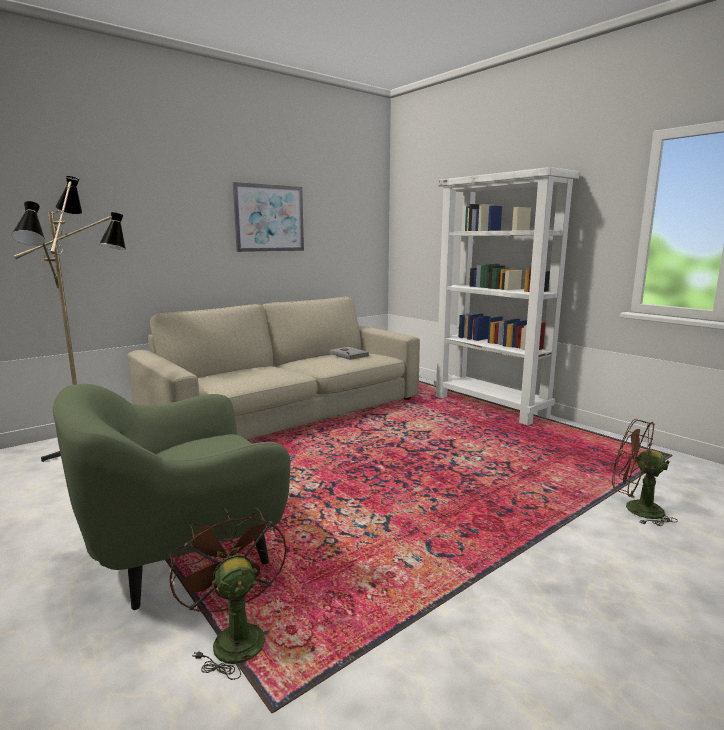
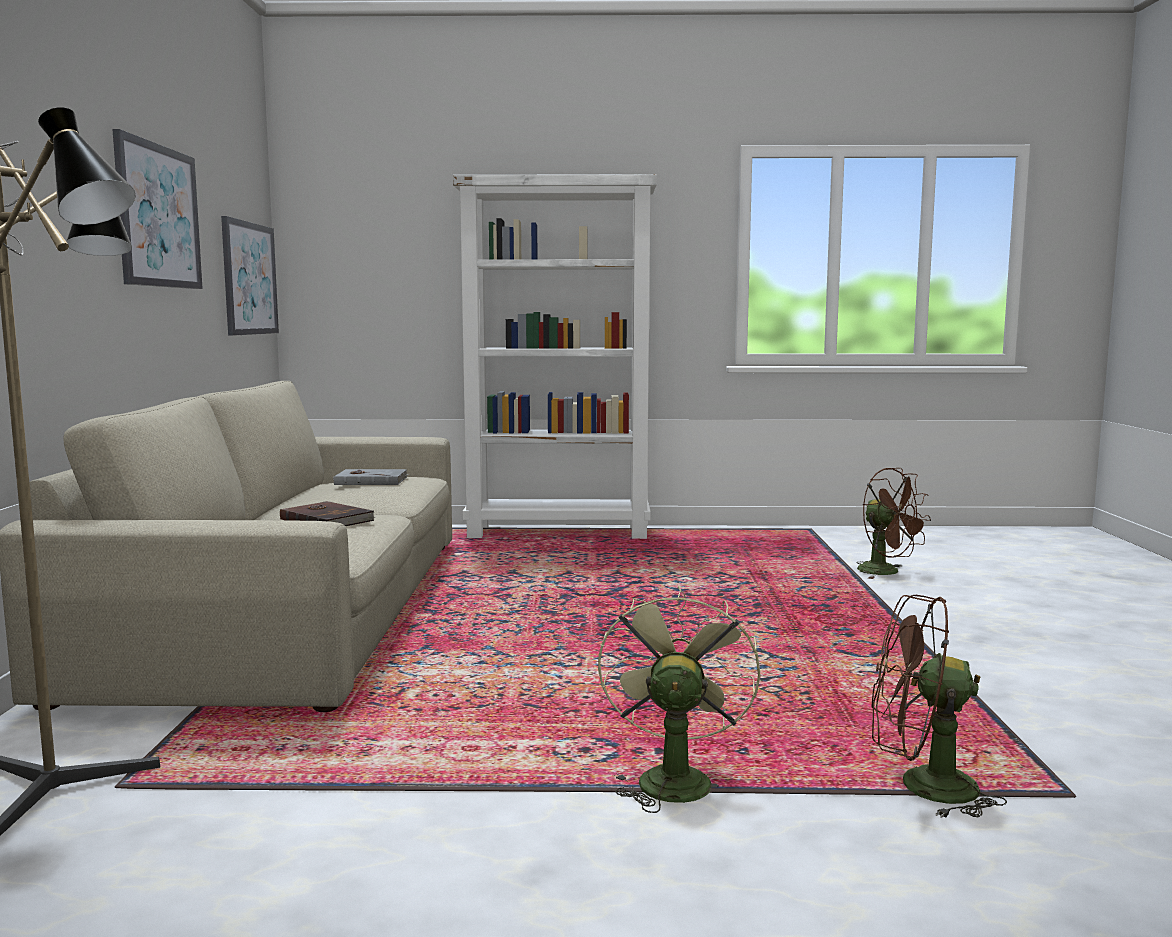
camera: 50 degrees left, 5 degrees down
green armchair [53,384,290,610] -> green fan [598,586,761,813]
brown fan [612,419,678,526] -> brown fan turned 105 degrees counterclockwise [856,468,931,579]
none -> picture [221,216,279,336]
none -> brown book [280,501,375,526]

